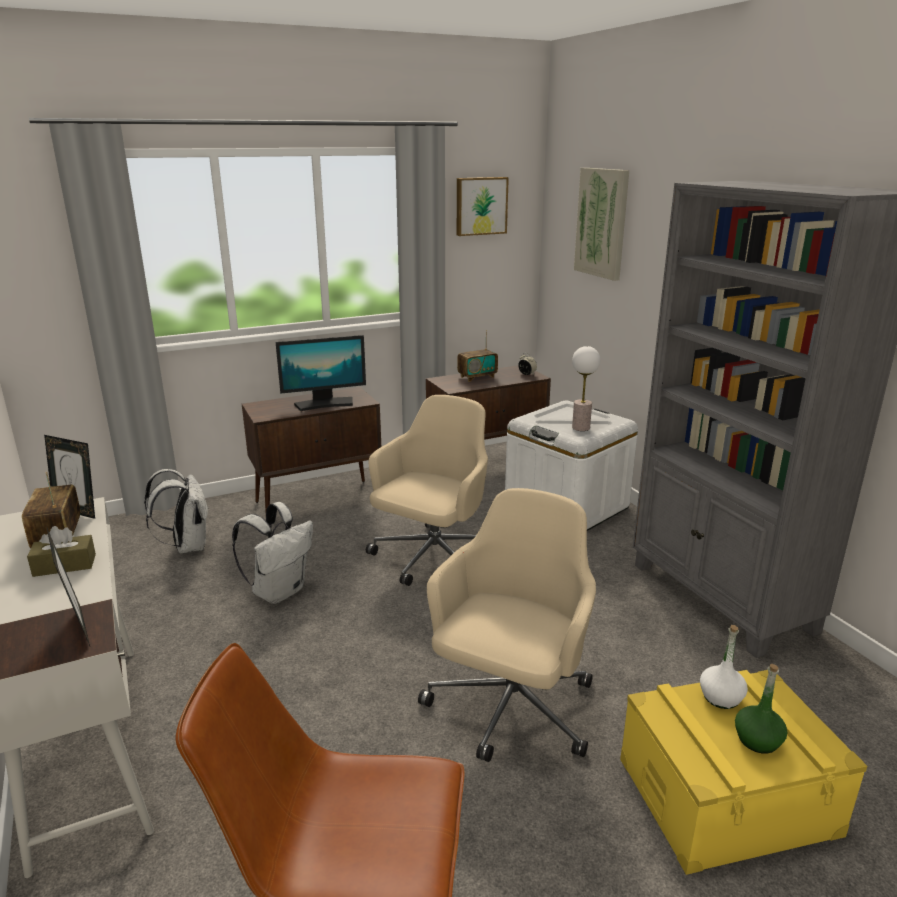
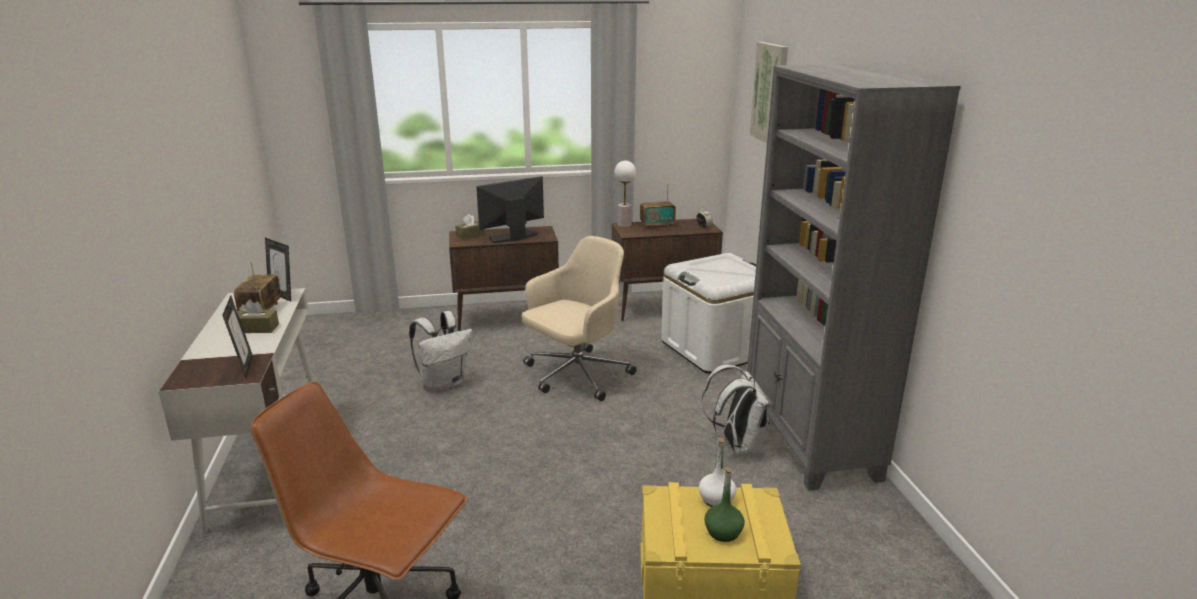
camera: 15 degrees right, 0 degrees up
white backpack [144,469,208,554] -> white backpack moved to [702,365,771,454]
monitor [276,335,366,411] -> monitor turned 150 degrees clockwise [476,176,544,243]
beige office chair [418,488,596,762] -> none
picture [457,177,509,236] -> none
table lamp [572,346,600,431] -> table lamp moved to [614,161,636,228]
none -> brown tissue box [455,214,485,240]

